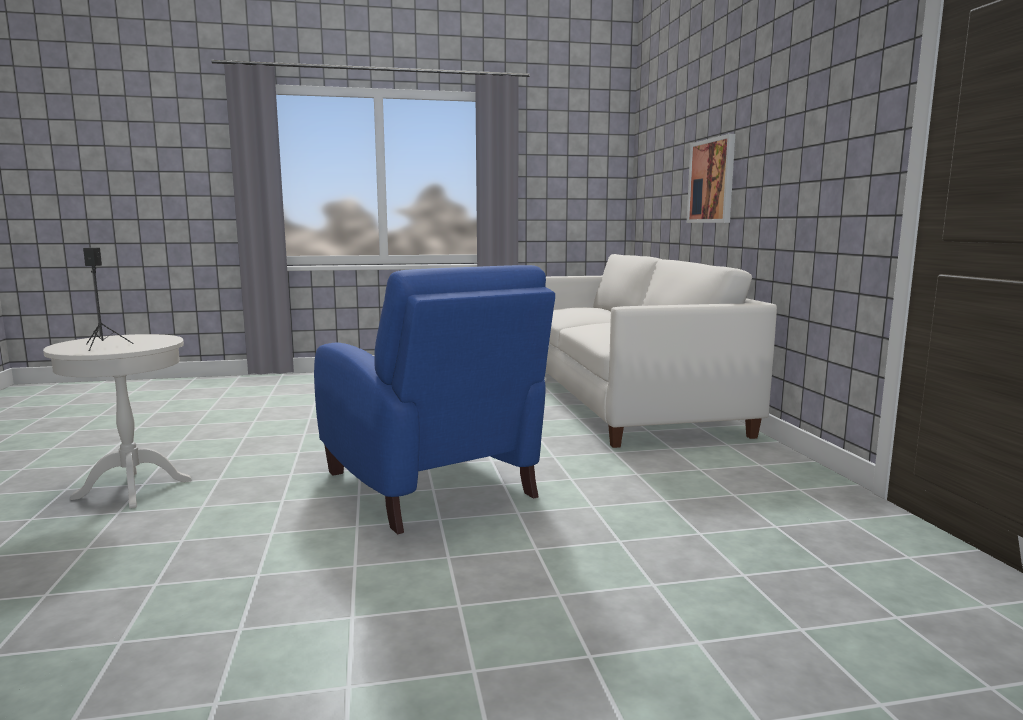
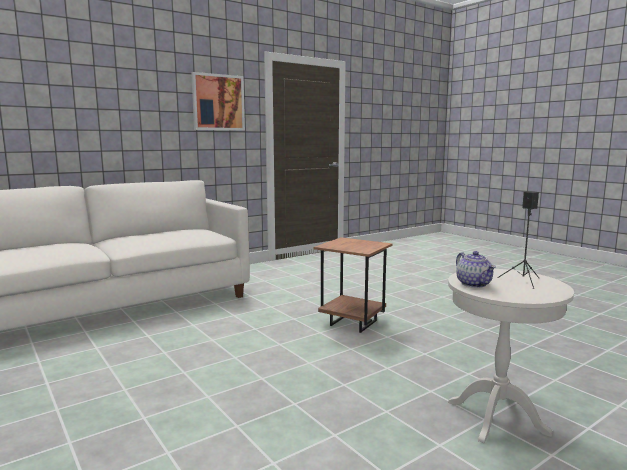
camera: 115 degrees left, 0 degrees up
blue armchair [314,265,555,534] -> brown side table [314,237,392,333]
picture [687,134,735,223] -> picture moved to [191,72,245,131]
none -> teapot [456,251,496,288]

